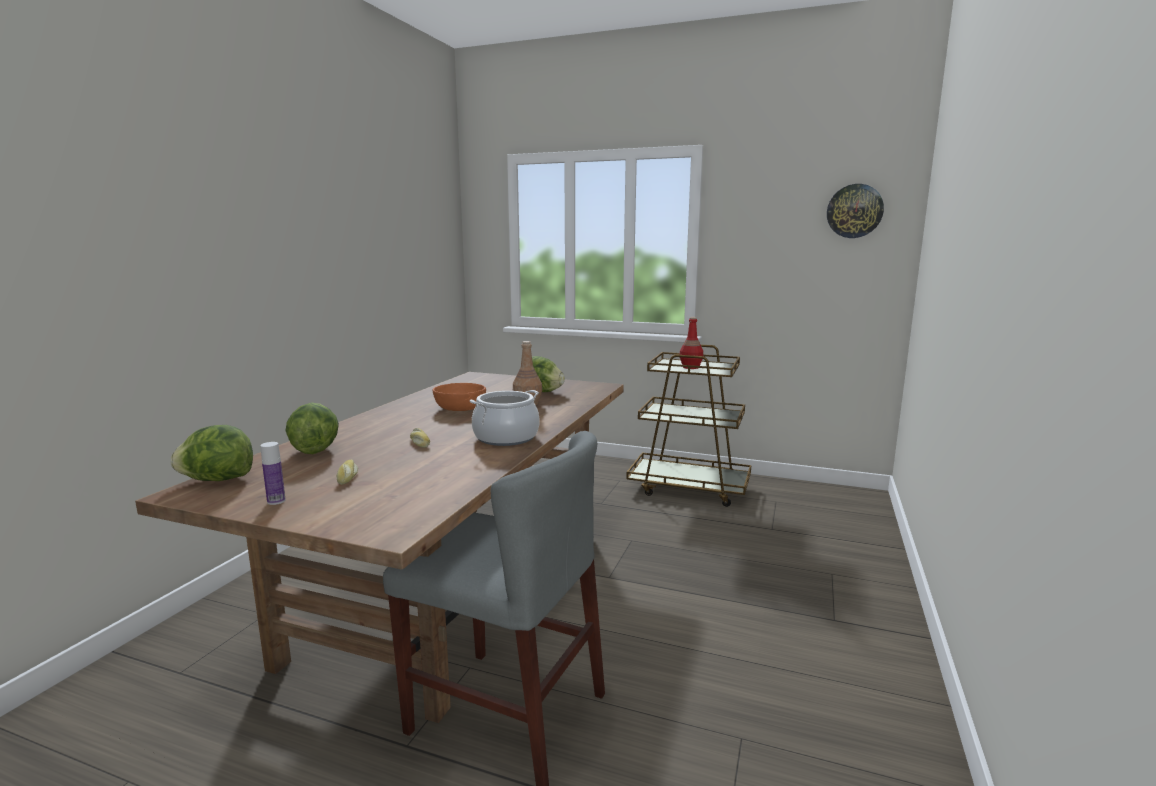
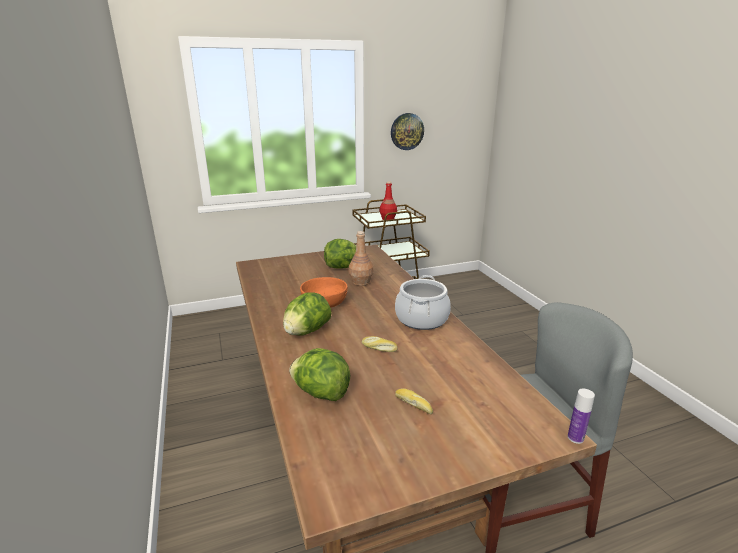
camera: 40 degrees left, 10 degrees up
lettuce [170,425,253,481] -> lettuce moved to [283,292,331,336]
bottle [260,442,286,505] -> bottle moved to [568,389,595,444]
wall clock [827,184,884,238] -> wall clock moved to [391,113,424,150]

